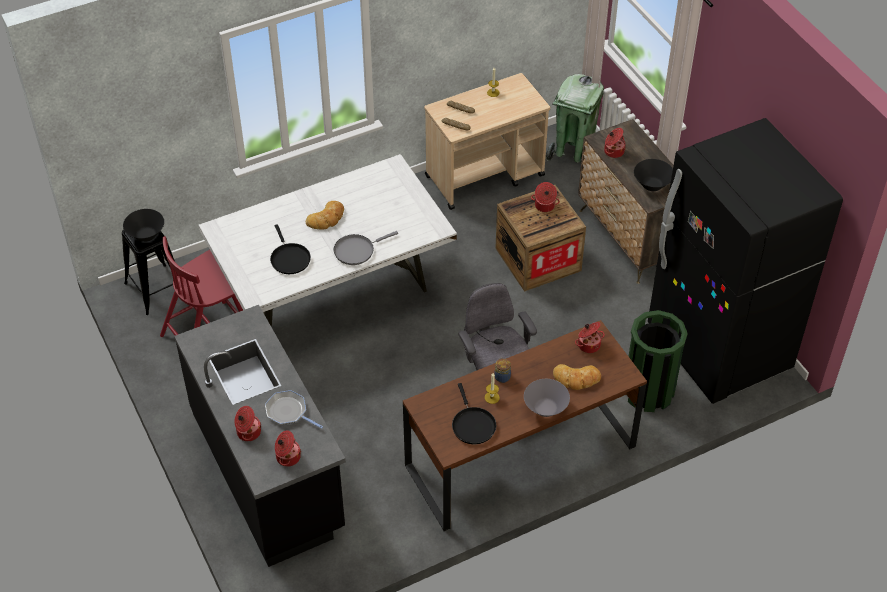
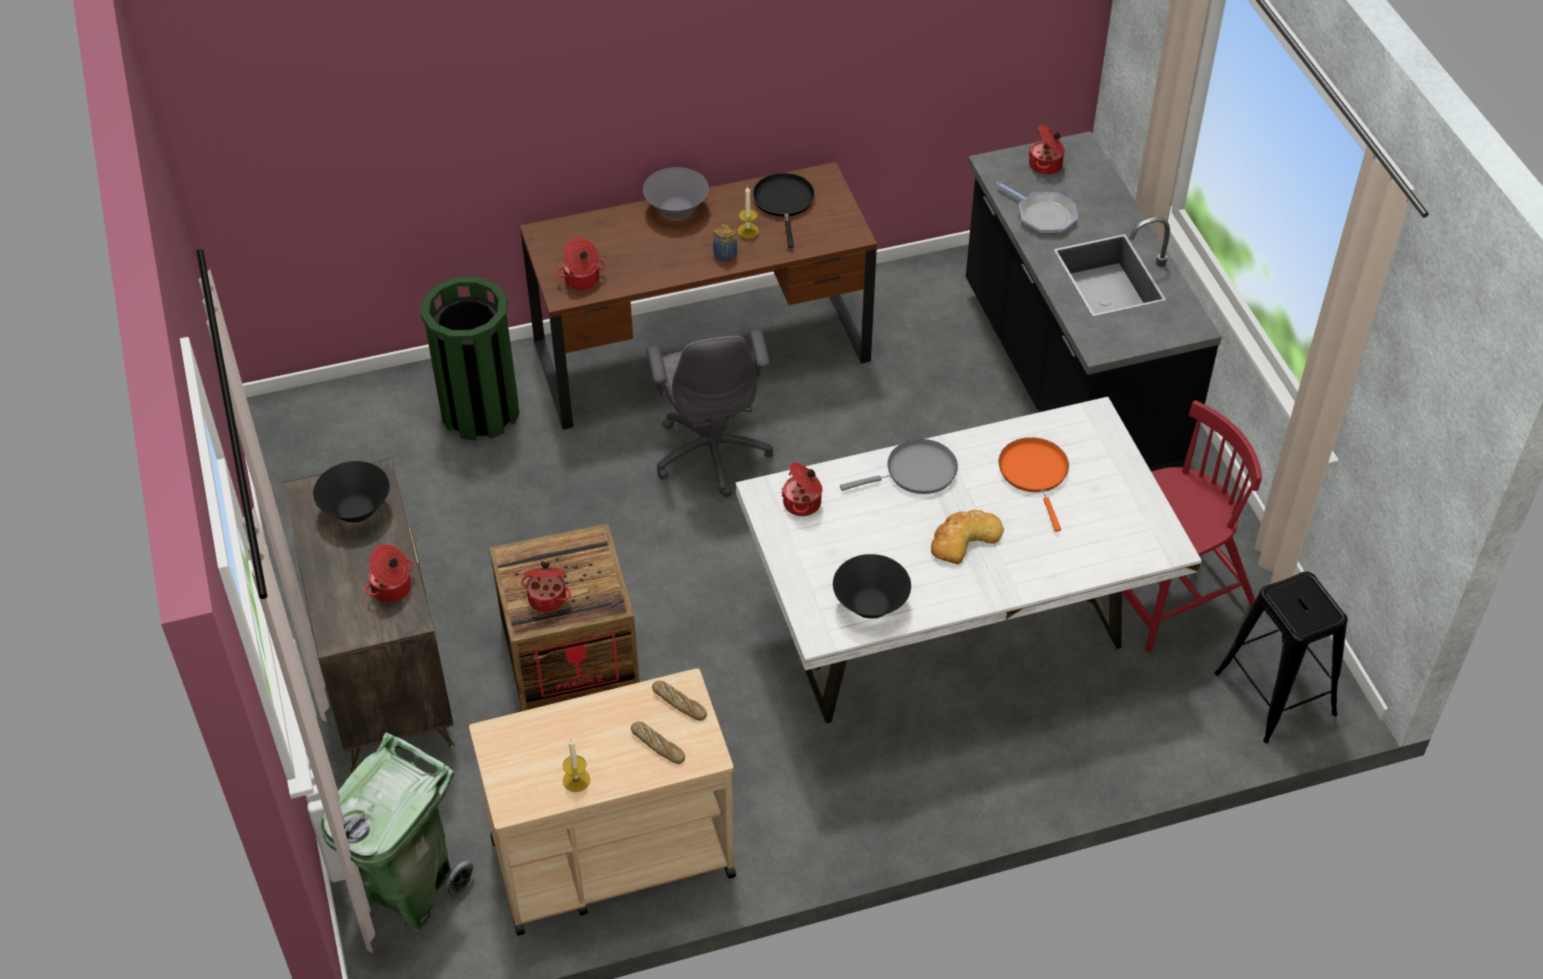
camera: 170 degrees left, 0 degrees up
black bowl [123,209,164,242] -> black bowl moved to [833,554,911,619]
cooking pot [235,406,261,441] -> cooking pot moved to [782,462,822,516]
black frying pan [270,224,311,274] -> orange frying pan [999,437,1069,532]
bread [553,364,601,390] -> none
black fridge [648,118,843,404] -> none

